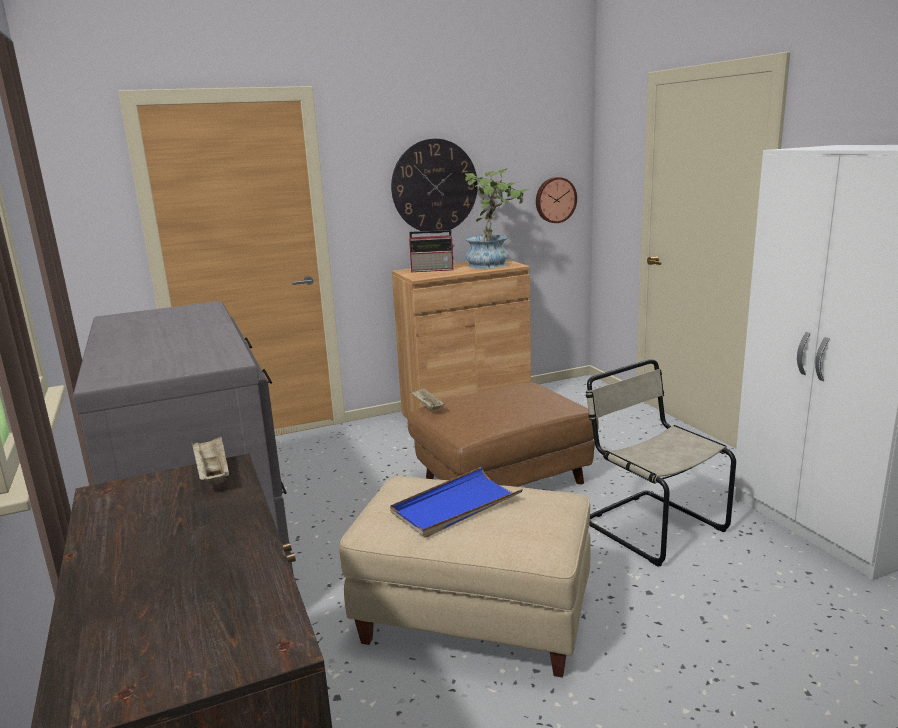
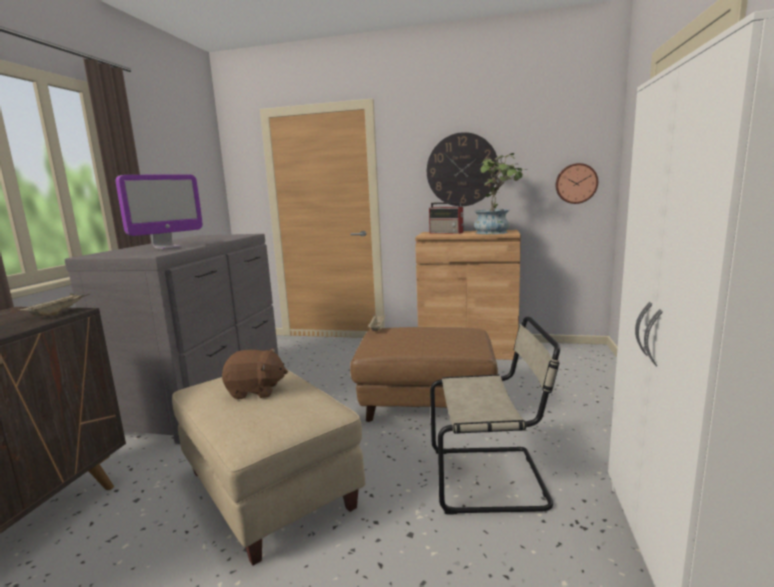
camera: 35 degrees right, 5 degrees down
blue tray [390,467,523,538] -> brown plush toy [222,348,288,399]
beige chair [586,359,736,567] -> beige chair turned 90 degrees clockwise [430,317,560,515]
none -> monitor [115,174,203,249]

